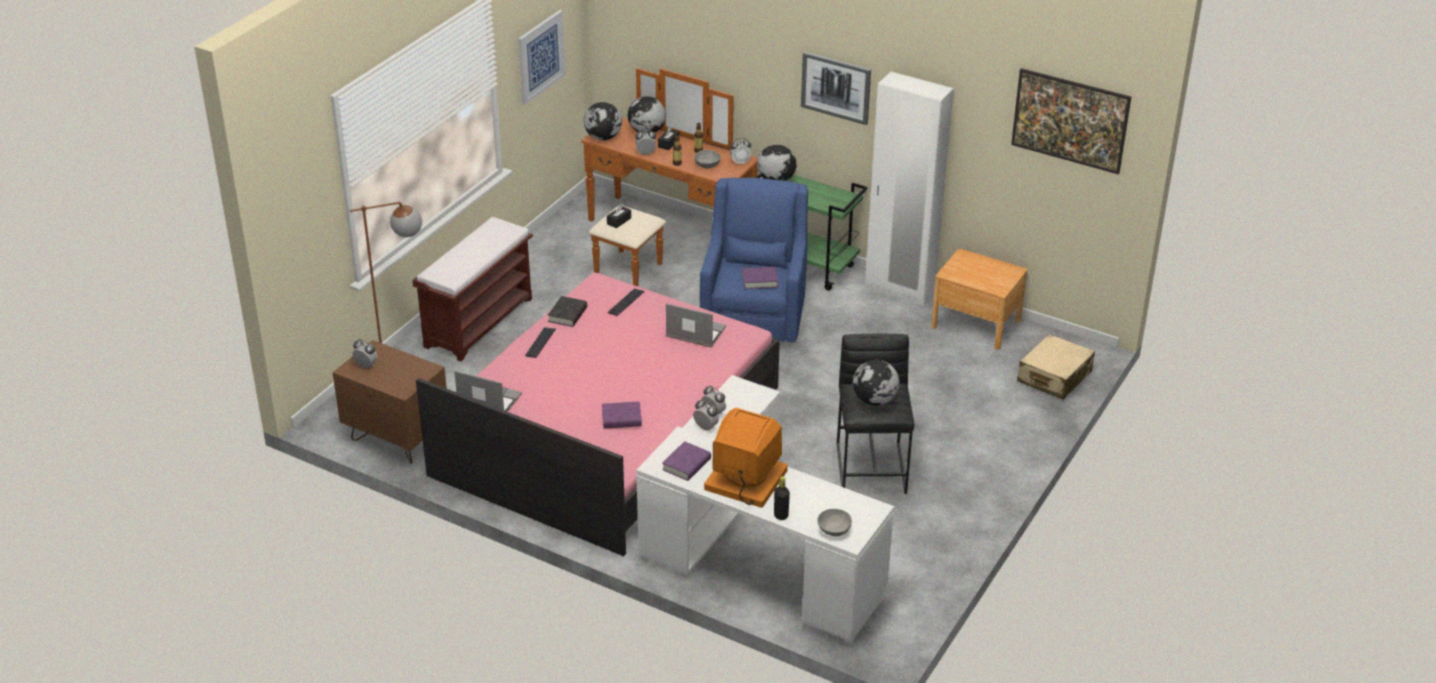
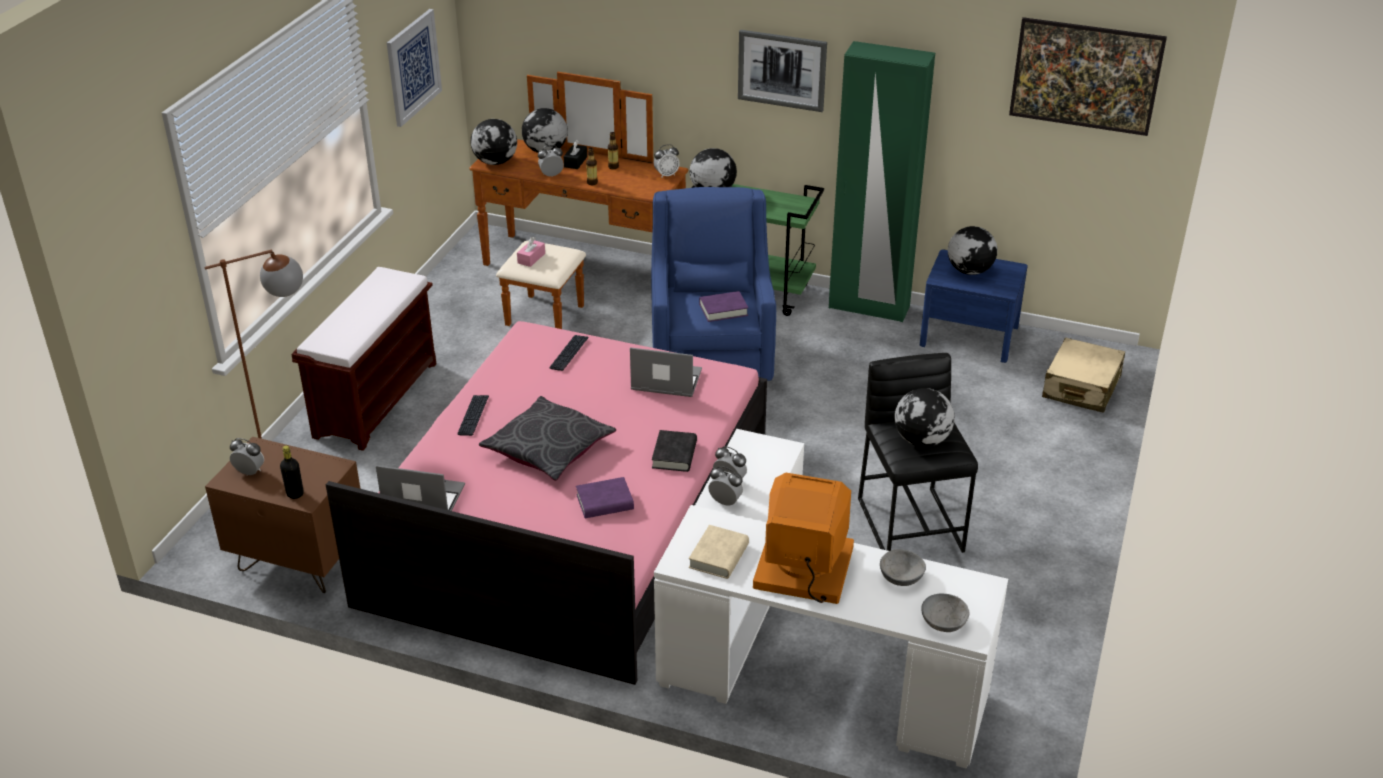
camera: 10 degrees left, 0 degrees up
black book [548,296,587,327] -> black book moved to [652,430,697,472]
black tissue box [607,204,631,228] -> pink tissue box [517,237,545,267]
purple book [662,441,711,481] -> beige book [689,525,749,579]
grey bowl [694,150,721,168] -> grey bowl moved to [880,549,926,586]
black bottle [774,476,790,520] -> black bottle moved to [280,445,304,499]
white wardrobe [865,72,954,306] -> green wardrobe [829,41,935,322]
brown nightstand [931,249,1027,350] -> blue nightstand [920,250,1028,363]
none -> grey pillow [479,396,616,481]
none -> globe [948,226,997,275]

